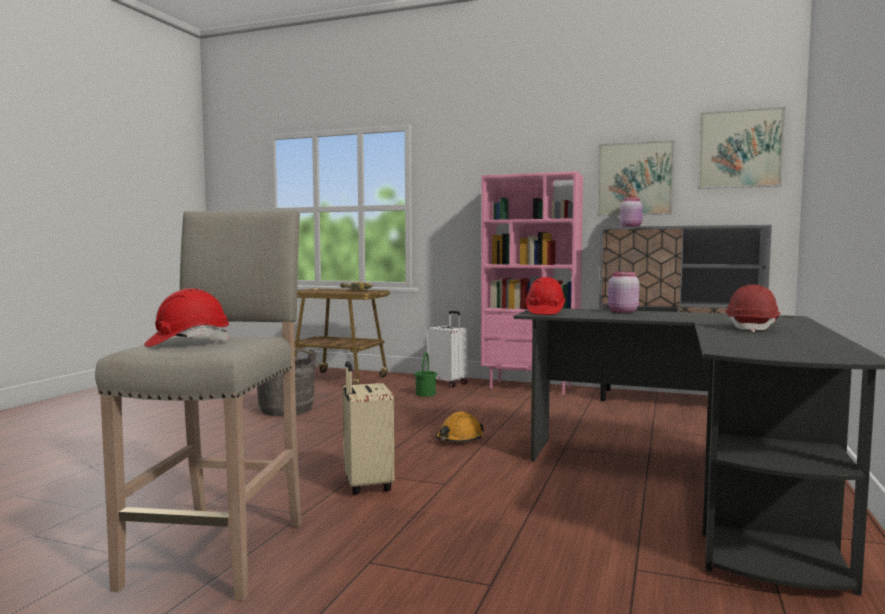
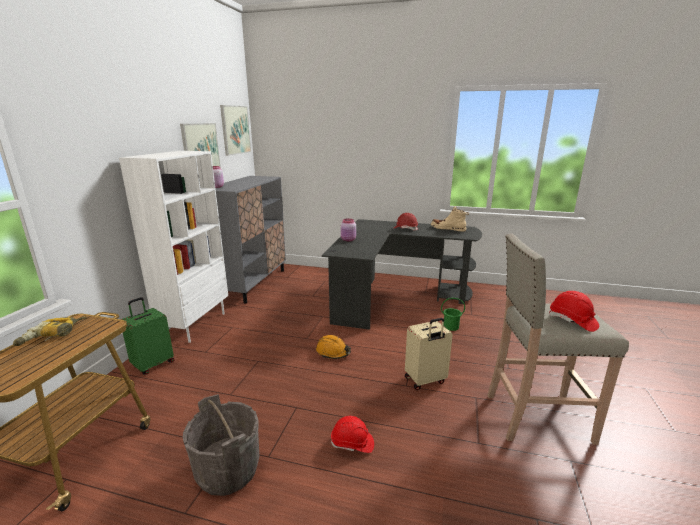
camera: 95 degrees left, 15 degrees up
green bucket [414,352,437,397] -> green bucket moved to [441,298,465,331]
white suitcase [427,311,468,387] -> green suitcase [121,297,174,375]
pink bookcase [481,171,583,395] -> white bookcase [119,151,228,343]
red hard hat [525,277,566,315] -> red hard hat moved to [331,416,374,453]
none -> beige boot [431,206,469,232]

